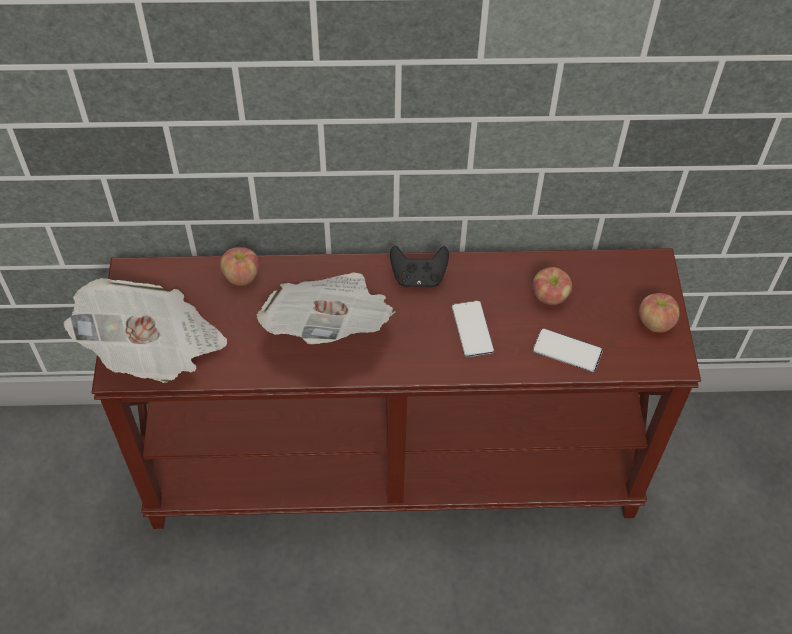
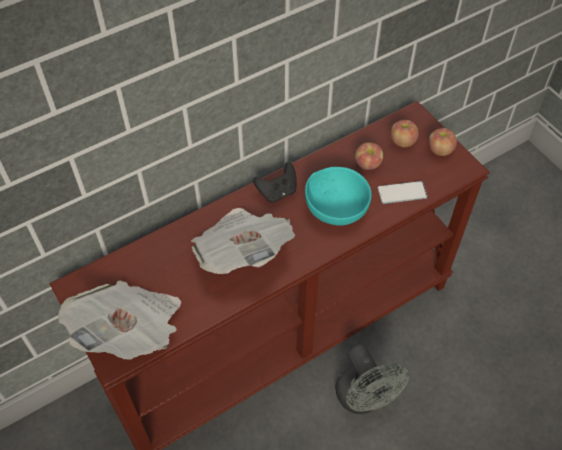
camera: 30 degrees left, 0 degrees up
apple [220,247,259,286] -> apple moved to [390,120,419,147]
phone [452,300,494,357] -> turquoise bowl [305,167,371,226]
none -> grey fan [335,345,409,414]

